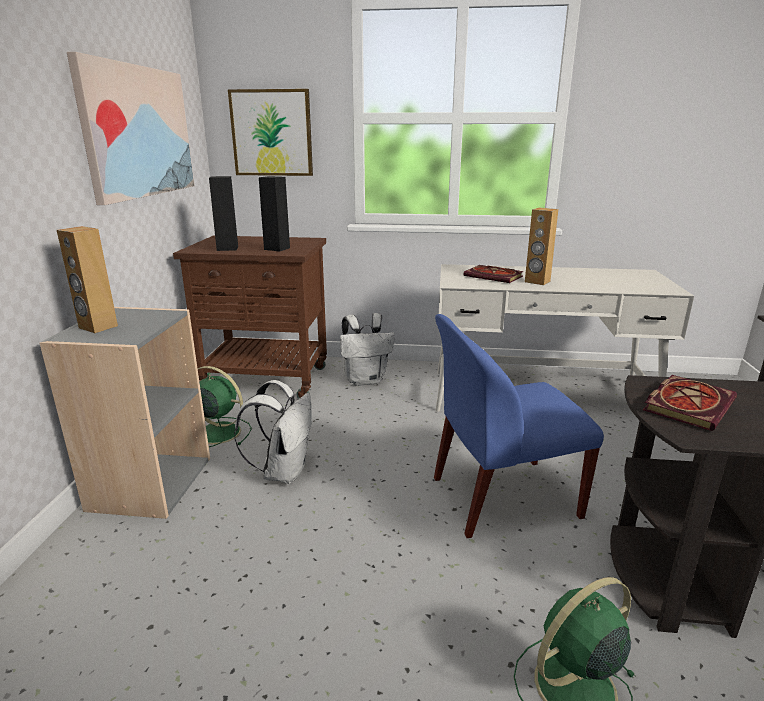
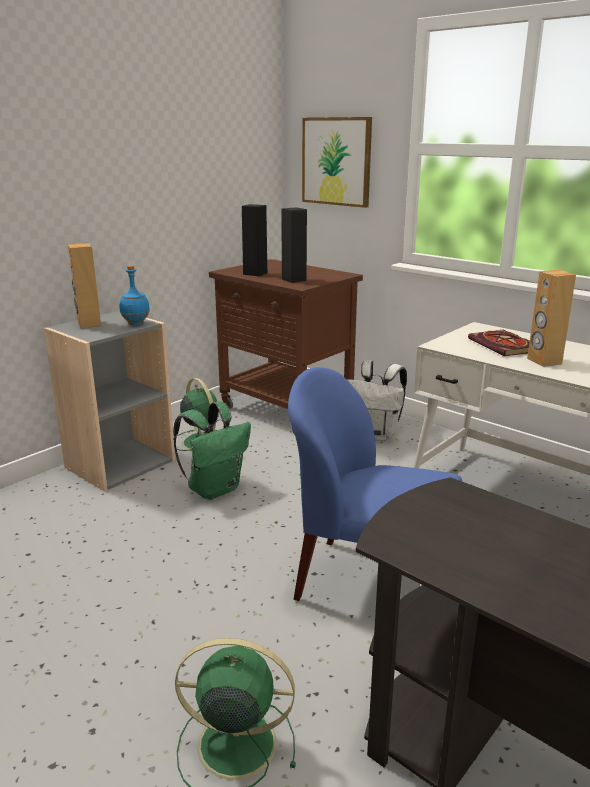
camera: 35 degrees right, 0 degrees up
picture [67,52,194,205] -> none
white backpack [234,380,312,484] -> green backpack [173,401,251,500]
book [643,375,737,431] -> none
none -> blue bottle [120,265,150,325]

